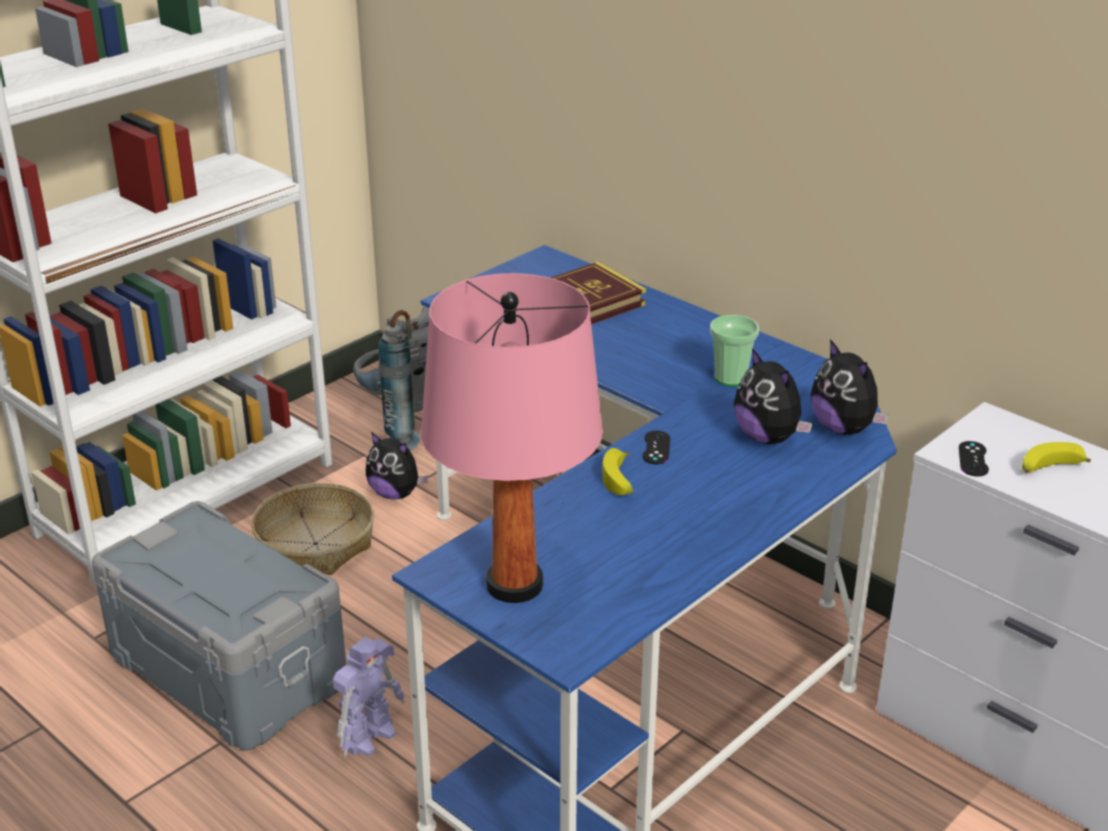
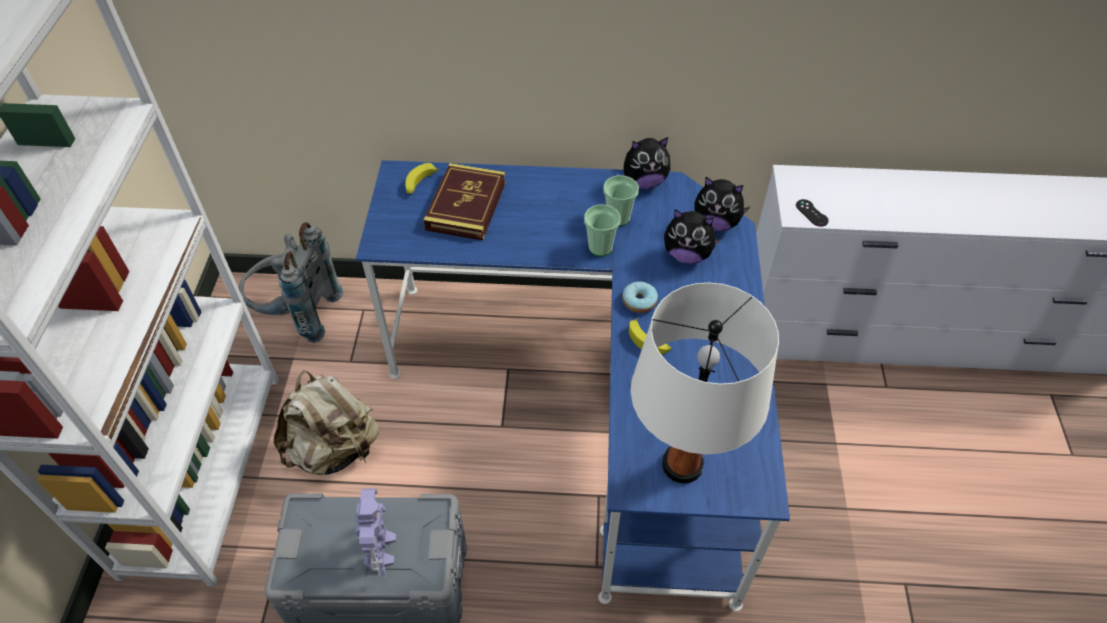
camera: 40 degrees left, 20 degrees up
basket [251,483,374,575] -> beige backpack [274,370,379,475]
toy robot [333,637,405,756] -> toy robot moved to [356,488,396,579]
plush toy [366,432,428,500] -> plush toy moved to [624,137,670,189]
pink table lamp [421,273,603,603] -> white table lamp [631,283,779,484]
black game controller [643,431,670,464] -> donut [622,281,658,313]
banana [1022,442,1091,472] -> banana moved to [405,163,439,195]
none -> cup [584,204,621,256]

